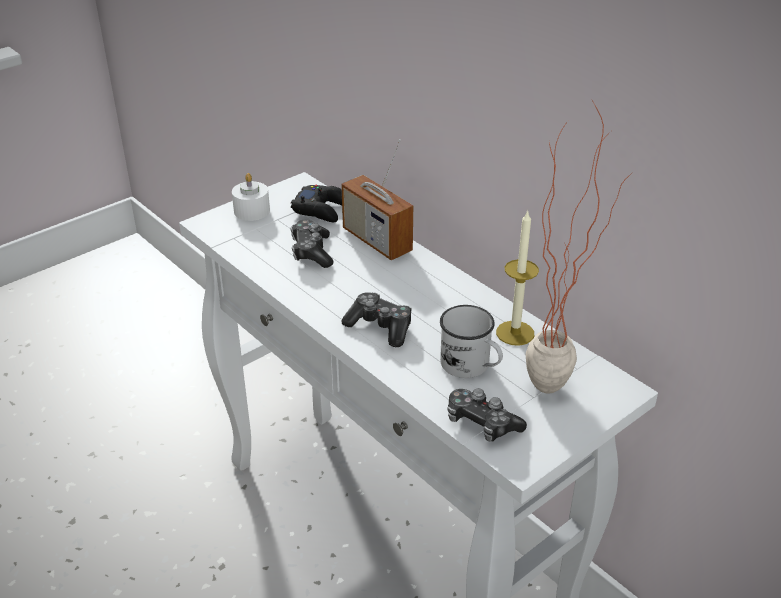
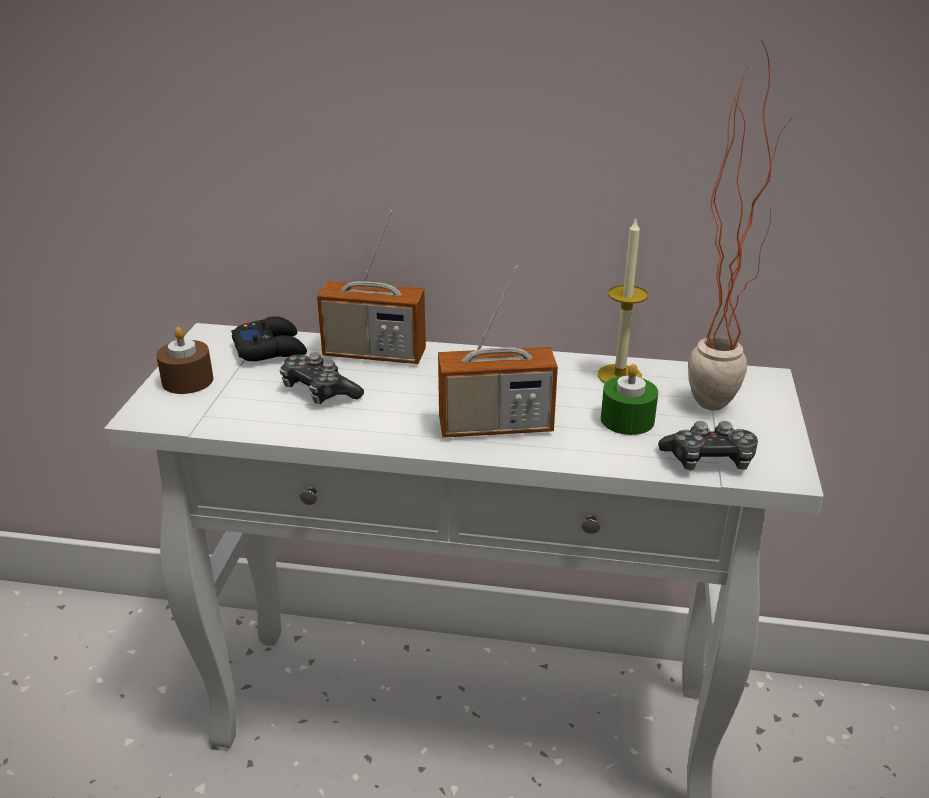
camera: 40 degrees left, 5 degrees down
white candle [232,173,270,221] -> brown candle [156,327,213,394]
game controller [342,292,412,347] -> radio [438,265,558,438]
white mug [440,305,503,378] -> green candle [601,364,658,435]

